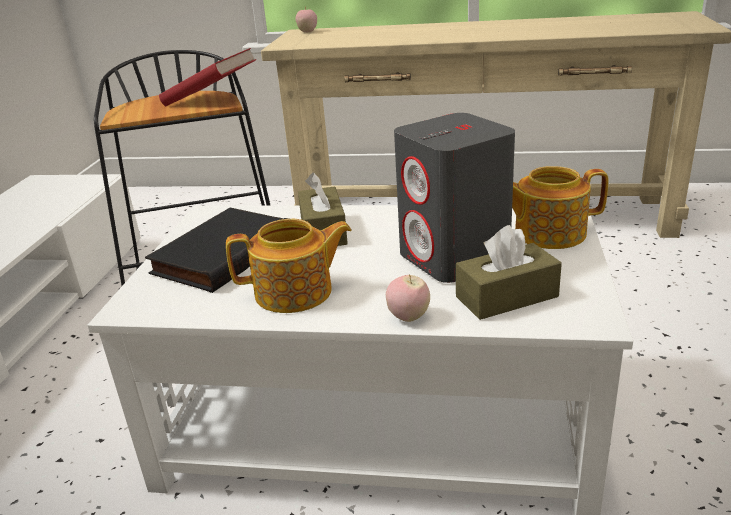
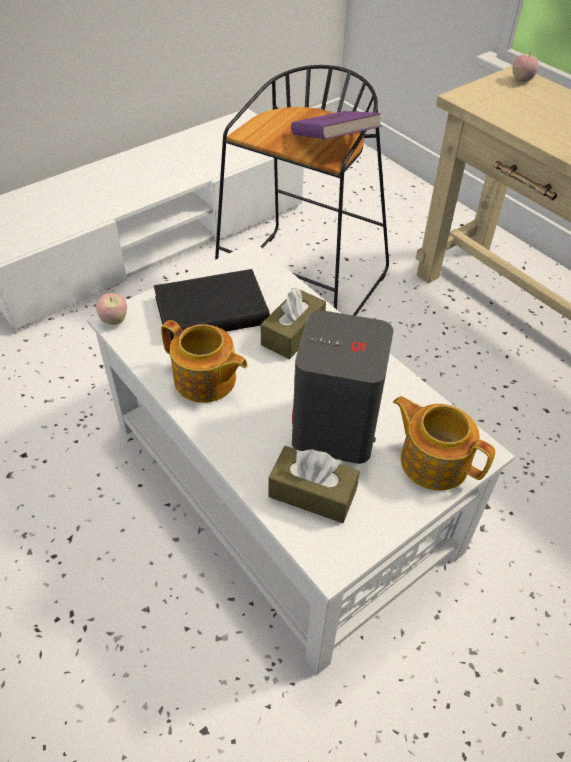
camera: 40 degrees right, 20 degrees up
red book [159,48,256,106] -> purple book [291,111,382,139]
apple [386,274,430,322] -> apple moved to [96,293,127,325]

